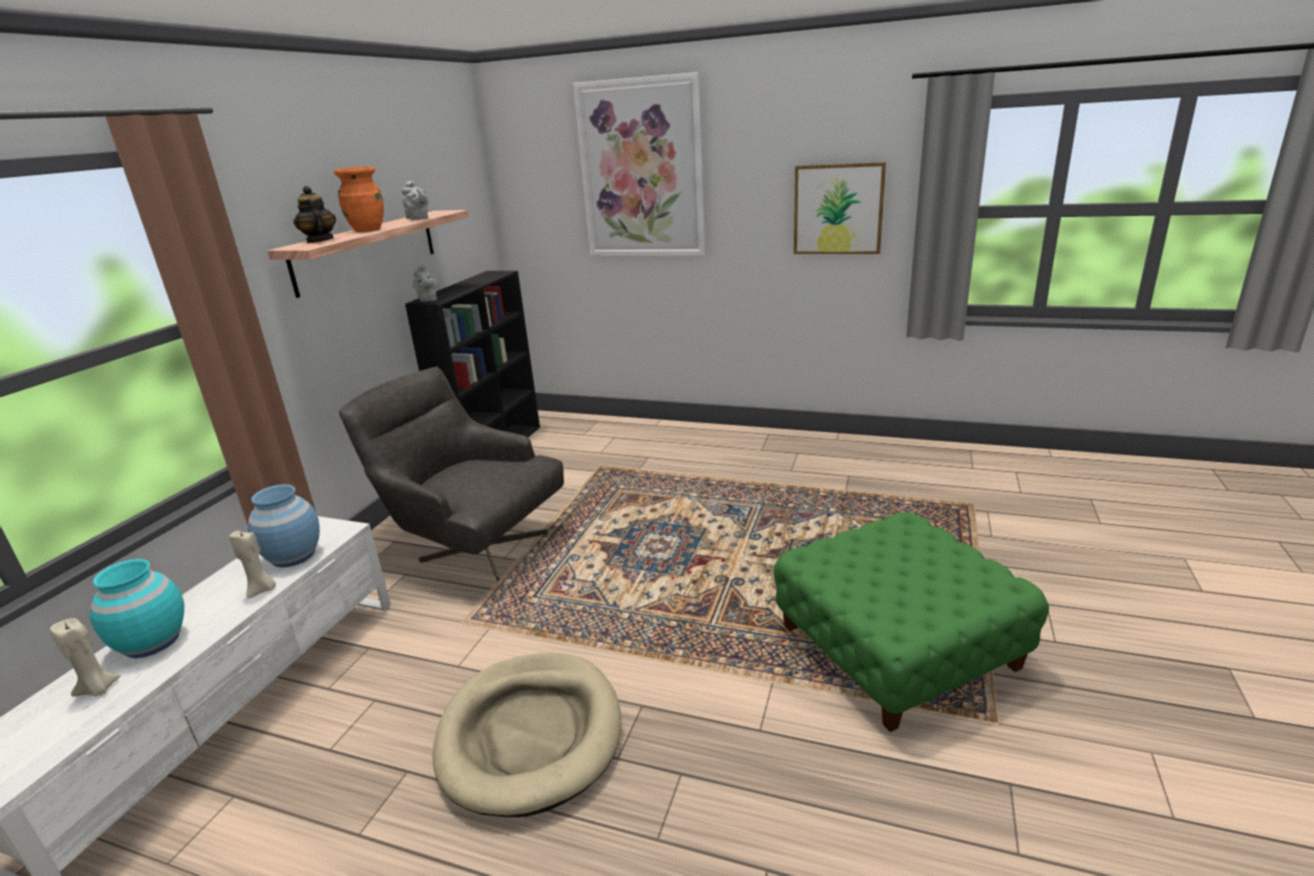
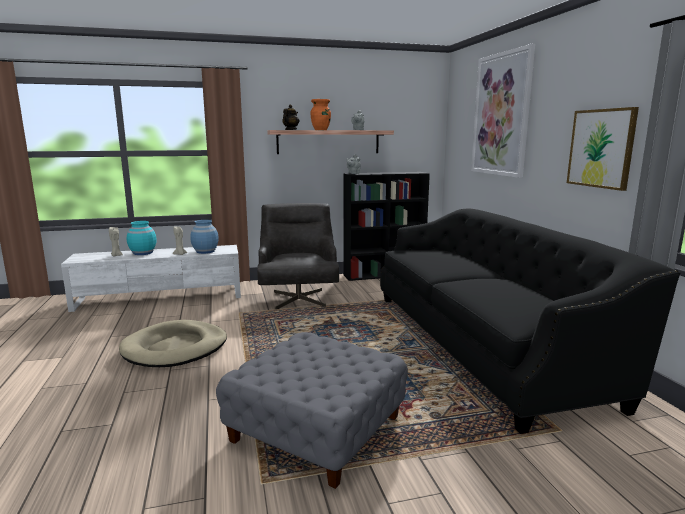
camera: 55 degrees right, 10 degrees down
green ottoman [774,512,1049,732] -> grey ottoman [216,332,408,489]
none -> black sofa [380,209,680,434]

